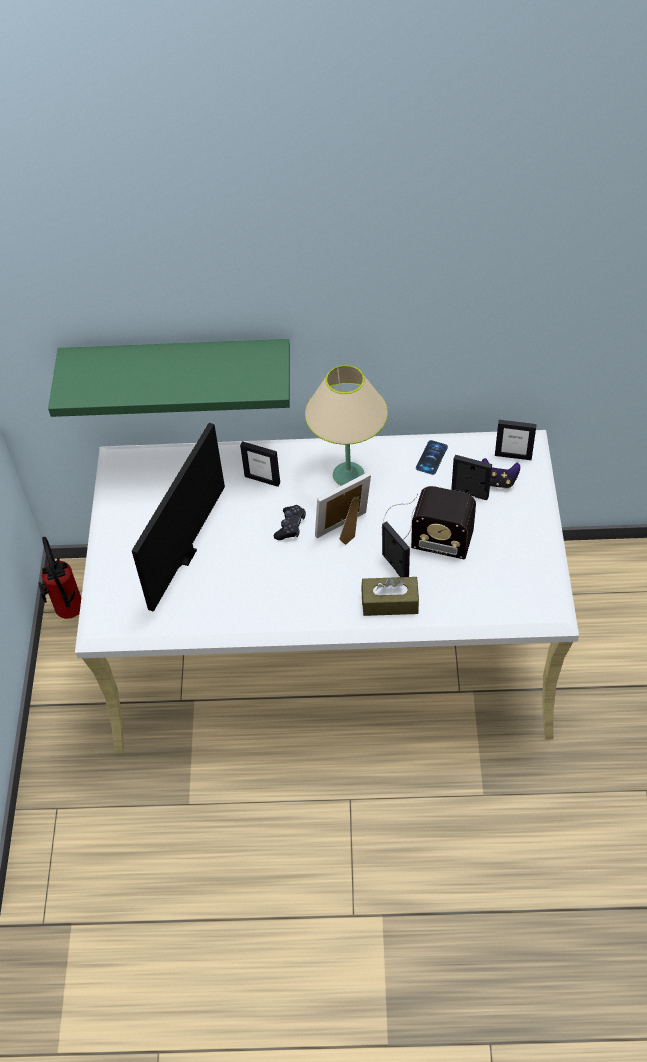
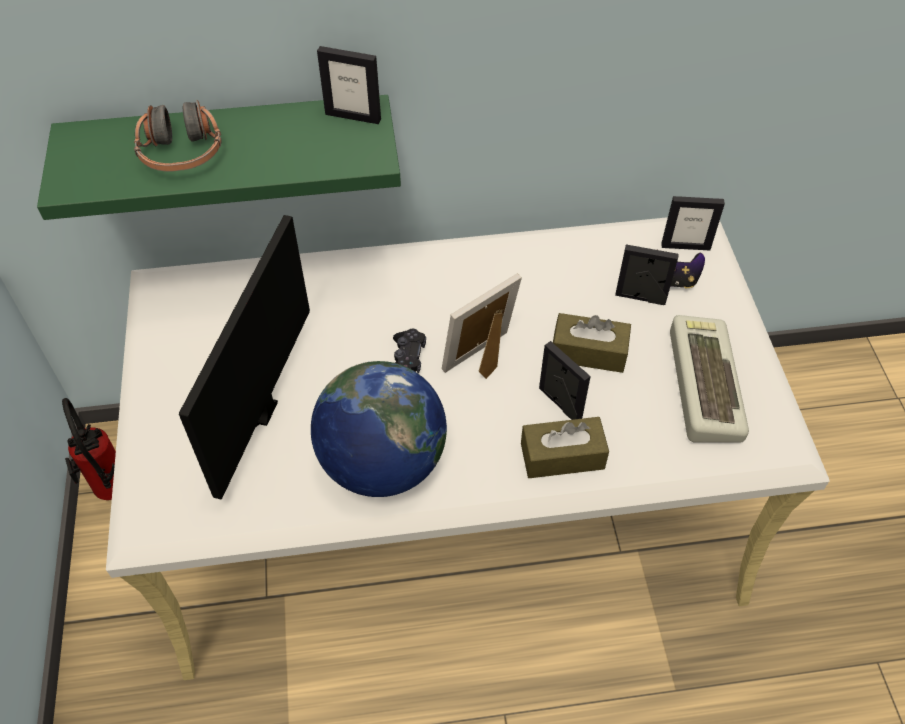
camera: 10 degrees left, 0 degrees up
picture frame [240,441,280,487] -> picture frame moved to [317,46,381,124]
beige table lamp [305,365,388,486] -> none
radio [382,486,476,560] -> brown tissue box [553,313,631,373]
phone [416,440,448,475] -> none
none -> headphones [134,100,222,172]
none -> globe [311,361,447,497]
none -> keyboard [670,315,749,443]

